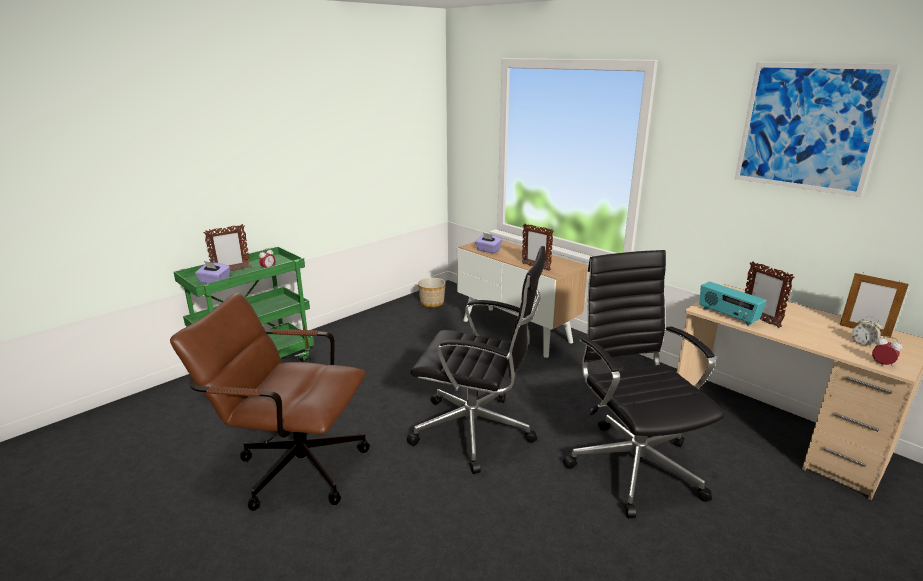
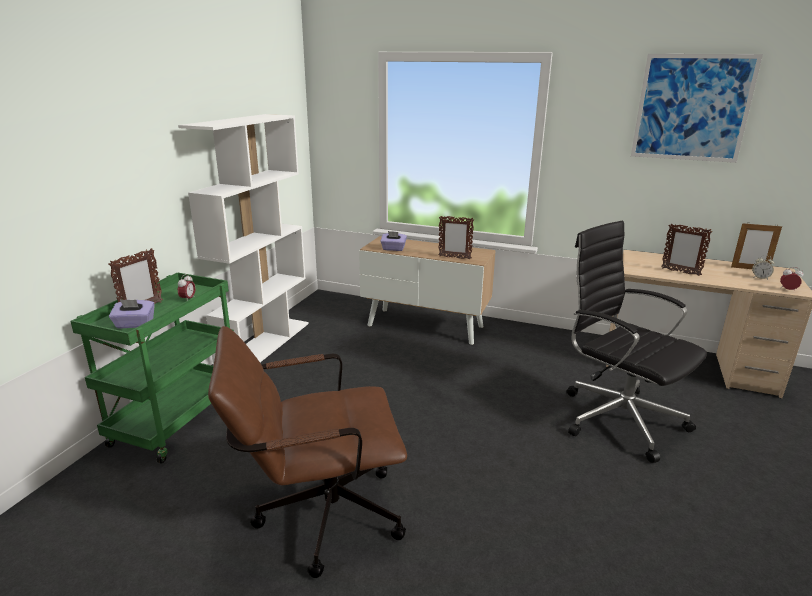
camera: 25 degrees left, 0 degrees up
black office chair [407,246,546,474] -> none
planter [418,278,446,308] -> none
radio [700,282,767,326] -> none
none -> white bookcase [178,114,308,366]

